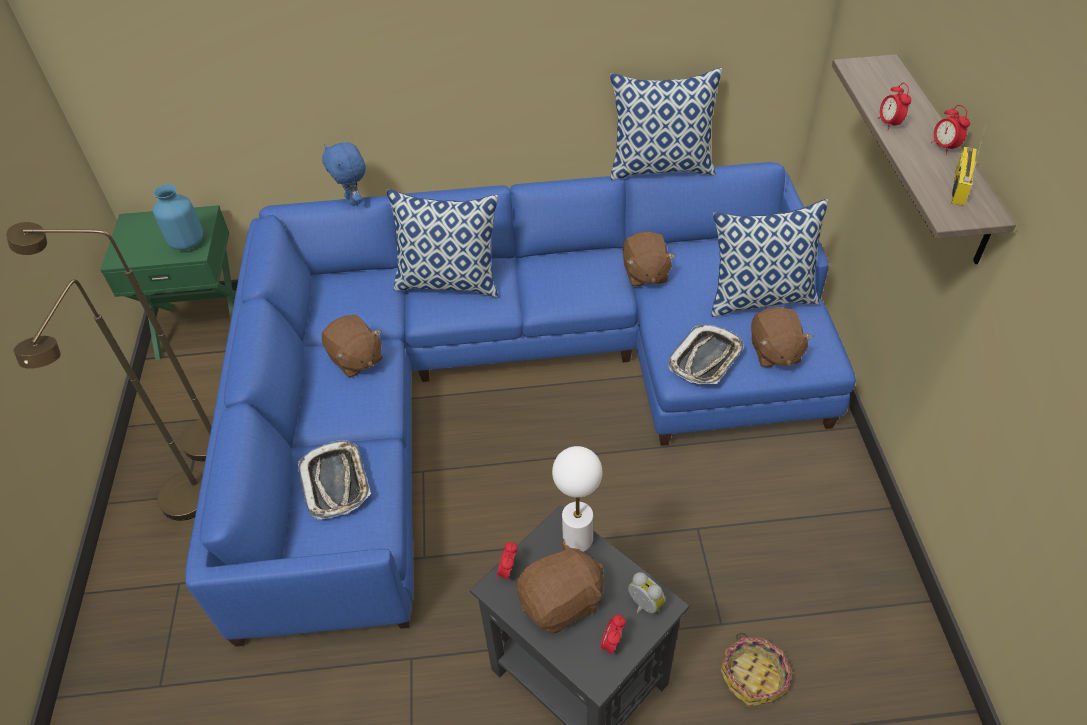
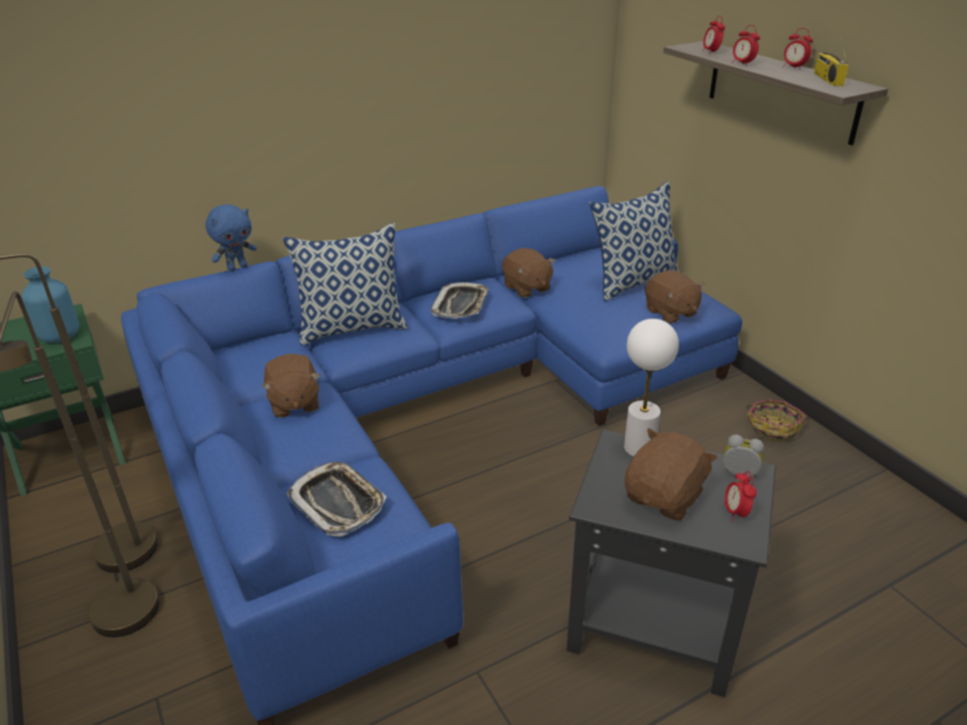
camera: 25 degrees left, 15 degrees down
brown plush toy [321,314,383,378] -> brown plush toy turned 45 degrees clockwise [262,354,320,418]
blue plush toy [322,142,366,206] -> blue plush toy turned 75 degrees counterclockwise [205,204,257,271]
alarm clock [497,542,518,580] -> alarm clock moved to [703,16,725,54]
pillow [610,68,722,180] -> none
tray [668,324,744,384] -> tray moved to [431,282,489,319]
basket [720,633,793,706] -> basket moved to [746,399,807,442]

